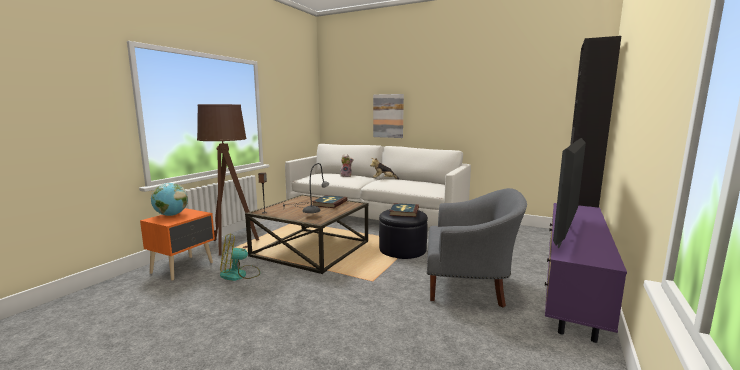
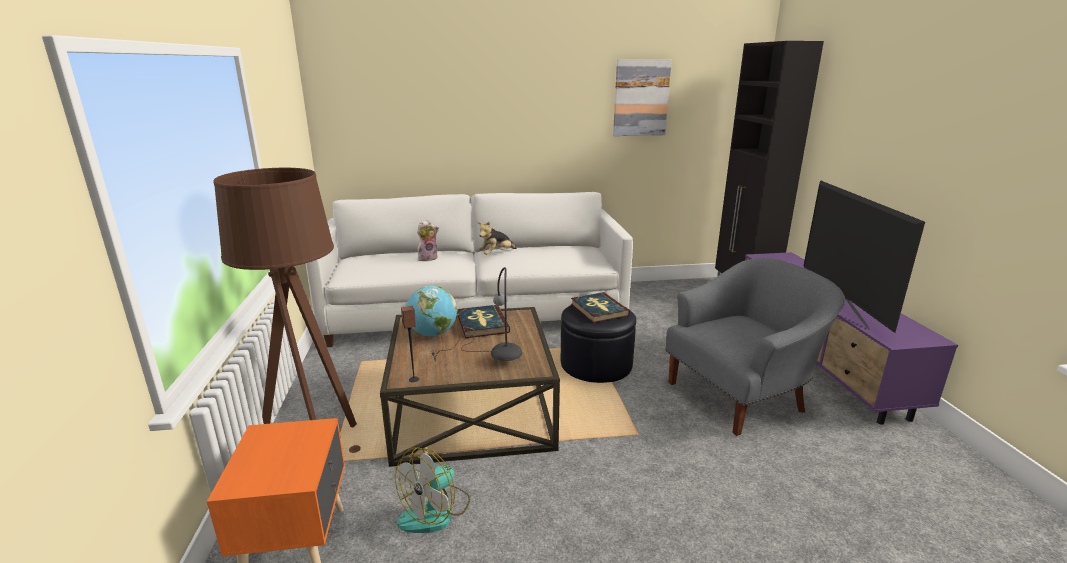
camera: 35 degrees left, 10 degrees up
globe [151,183,188,216] -> globe moved to [407,286,457,336]
picture [373,94,404,138] -> picture moved to [613,59,672,136]

